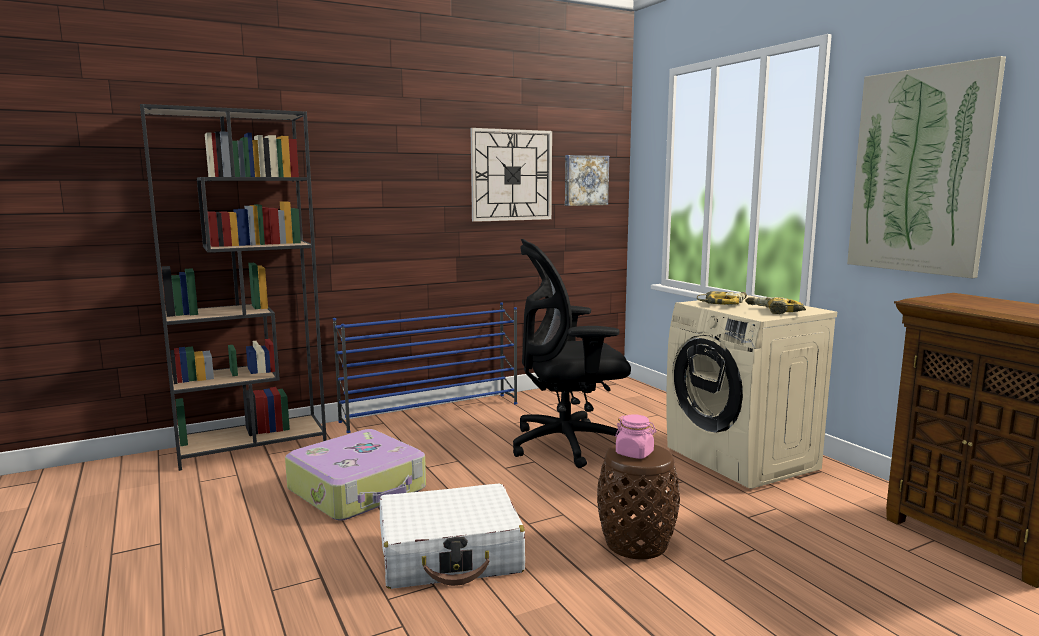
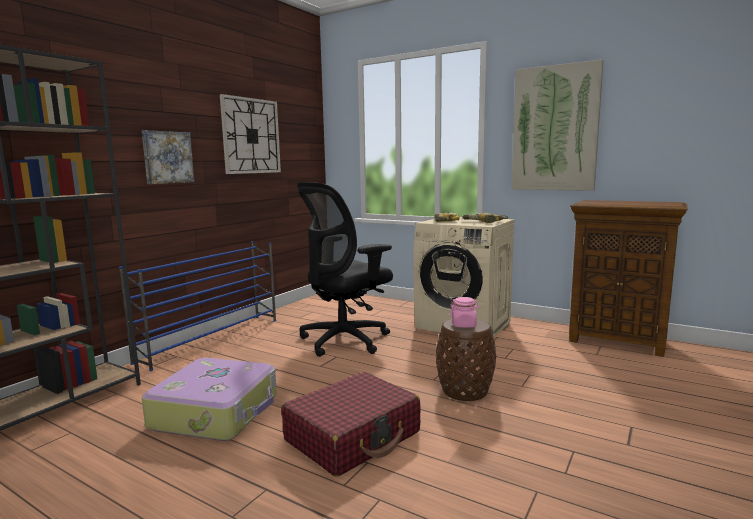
camera: 30 degrees left, 0 degrees up
white suitcase [380,484,525,589] -> red suitcase [281,372,420,477]
picture [565,155,609,206] -> picture moved to [142,130,195,184]

